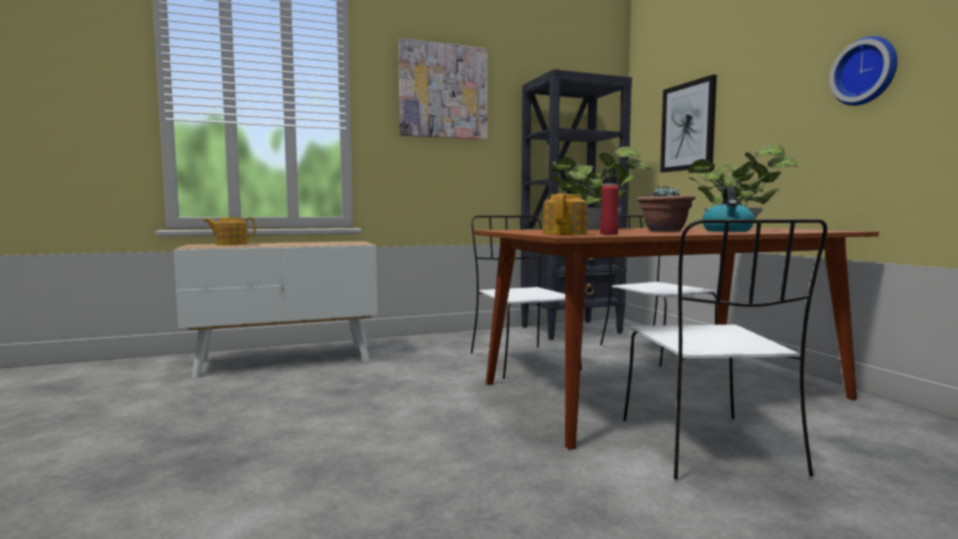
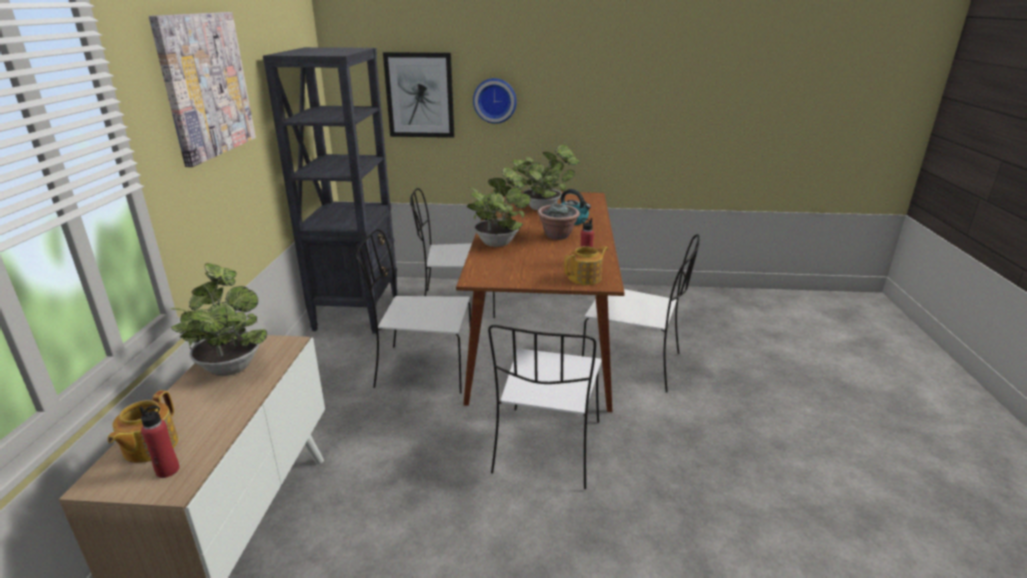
camera: 65 degrees left, 20 degrees up
teapot [543,193,588,235] -> teapot turned 105 degrees clockwise [564,246,608,285]
wall clock [830,36,897,106] -> wall clock moved to [473,78,517,124]
none -> red bottle [140,406,179,478]
none -> potted plant [168,263,267,376]
none -> white chair [488,325,602,489]

